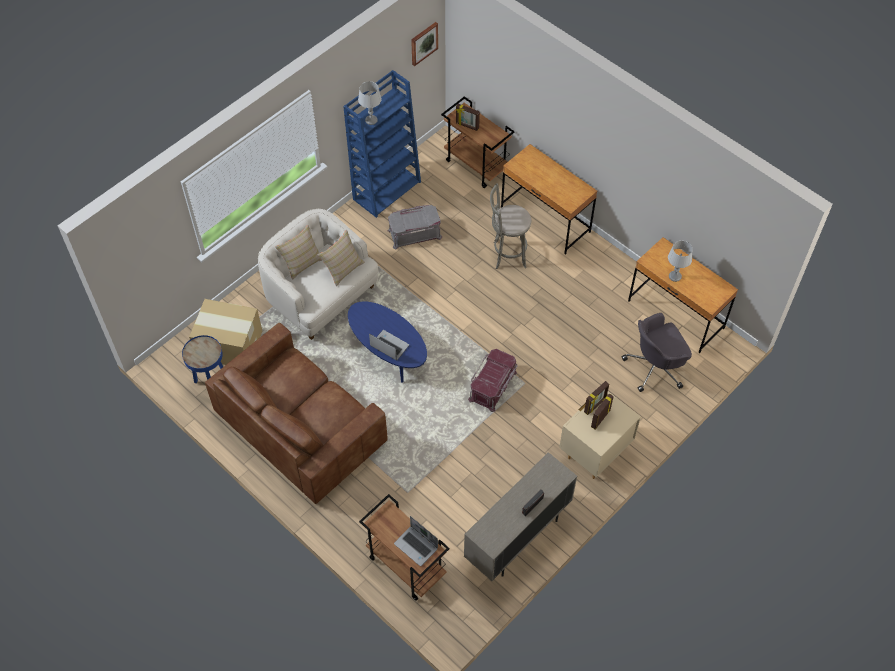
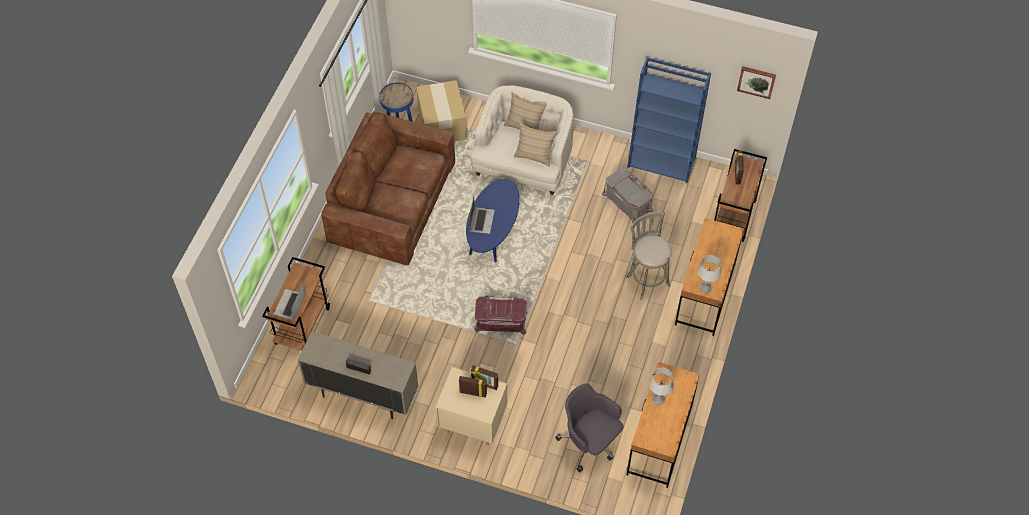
camera: 65 degrees right, 0 degrees up
grey table lamp [358,81,382,125] -> grey table lamp moved to [698,255,721,293]

